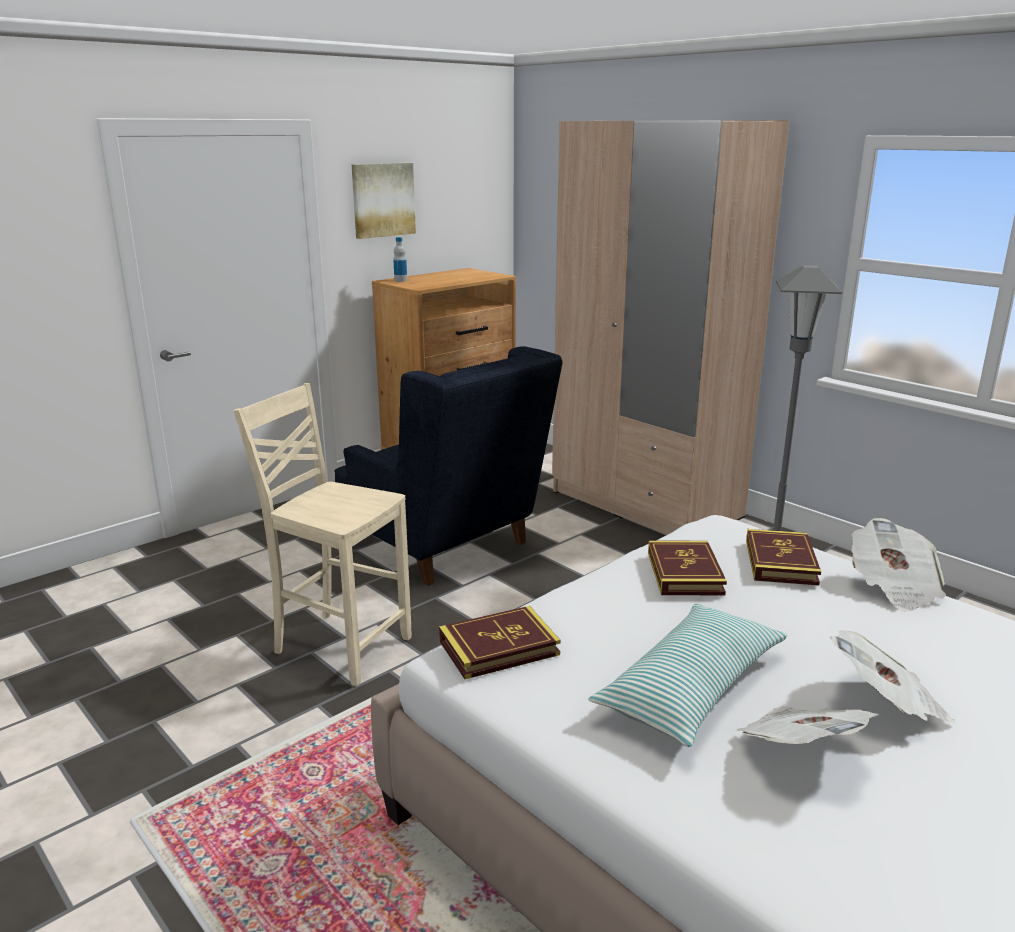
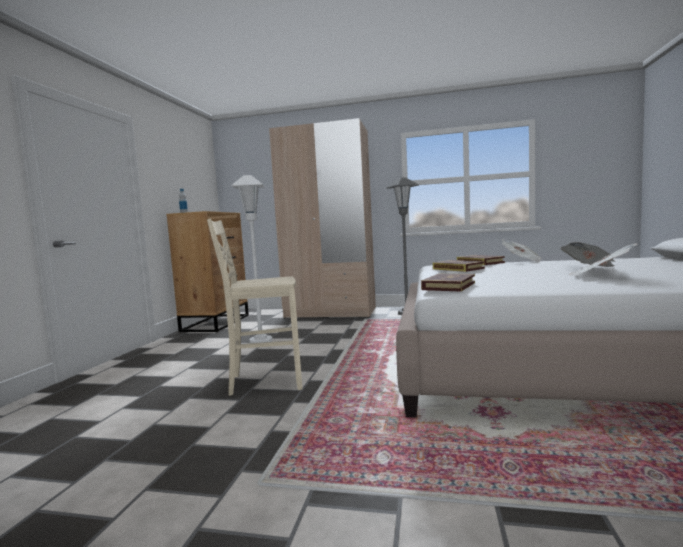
camera: 35 degrees left, 15 degrees down
blue armchair [334,346,562,585] -> white floor lamp [231,175,272,343]
picture [352,163,416,239] -> none
pillow [588,603,787,747] -> none

